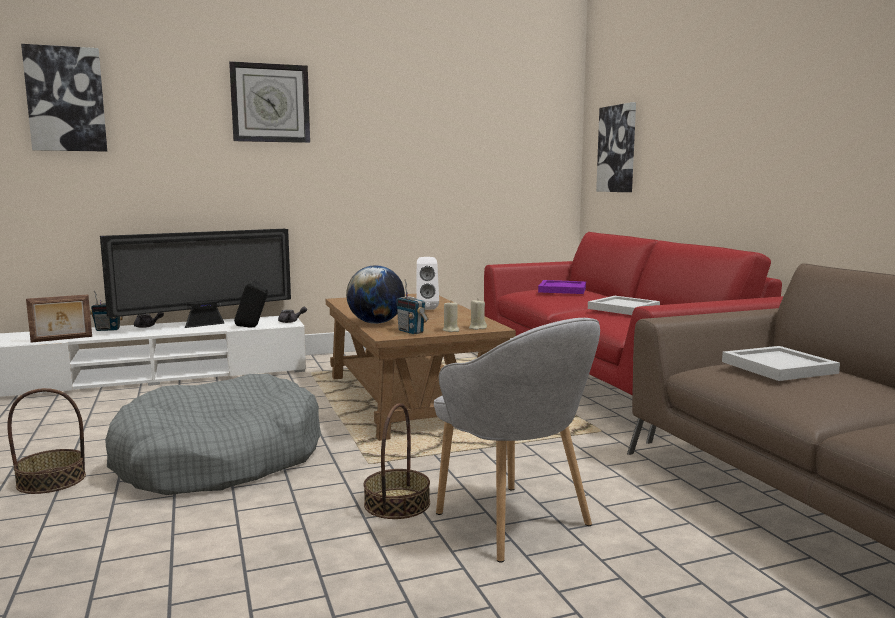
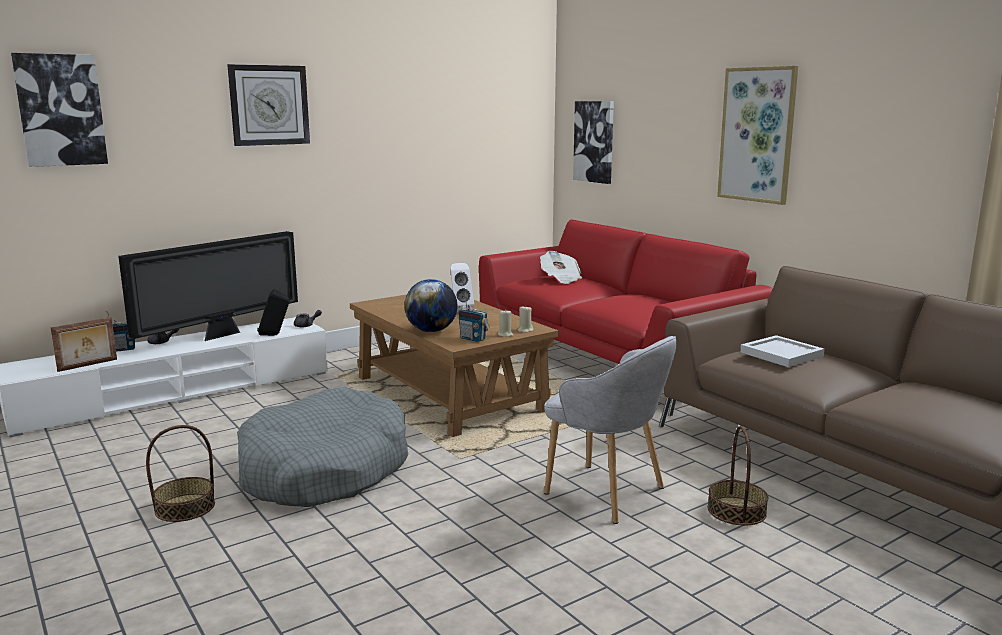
camera: 15 degrees left, 5 degrees up
basket [363,403,430,519] -> basket moved to [707,426,768,525]
purple tray [538,280,586,294] -> newspaper [540,251,582,284]
white tray [588,296,660,315] -> none
none -> picture [717,66,798,205]

